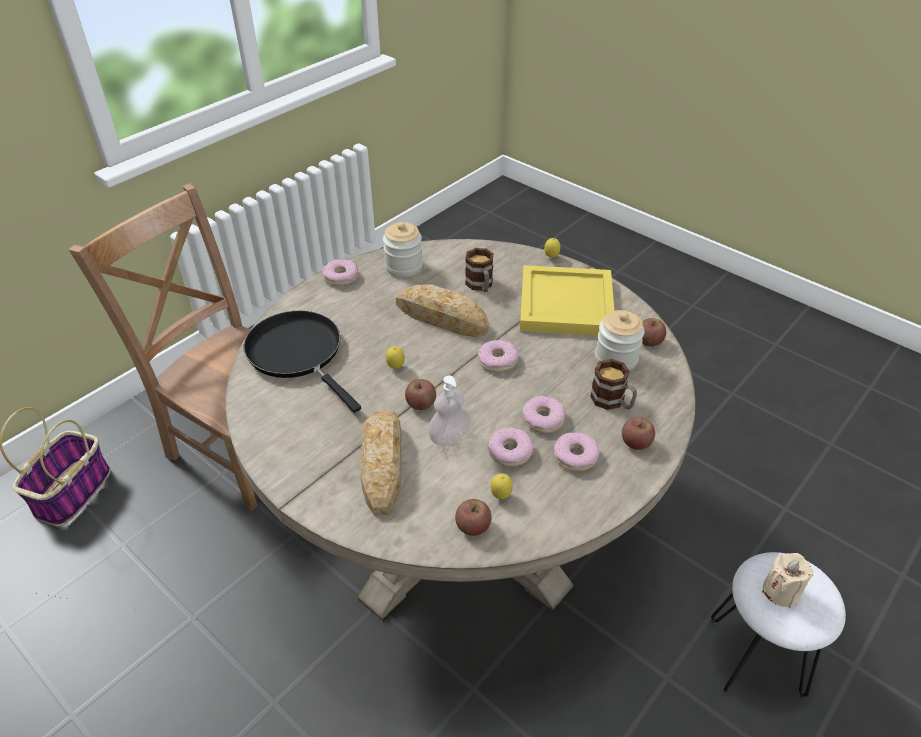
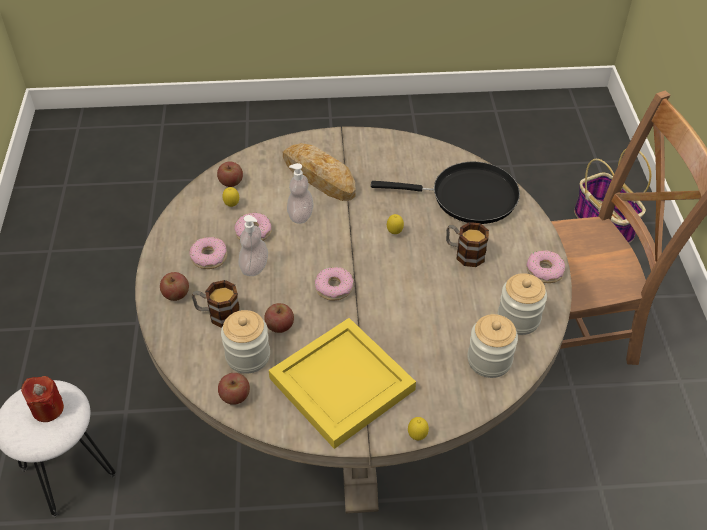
camera: 135 degrees right, 5 degrees up
bread [396,284,489,337] -> none
apple [405,379,436,410] -> apple moved to [264,303,294,333]
mug [465,248,494,292] -> mug moved to [446,222,489,267]
donut [523,396,566,433] -> soap dispenser [238,215,268,276]
beige candle [762,553,813,608] -> red candle [21,376,64,422]
none -> jar [467,314,518,378]

